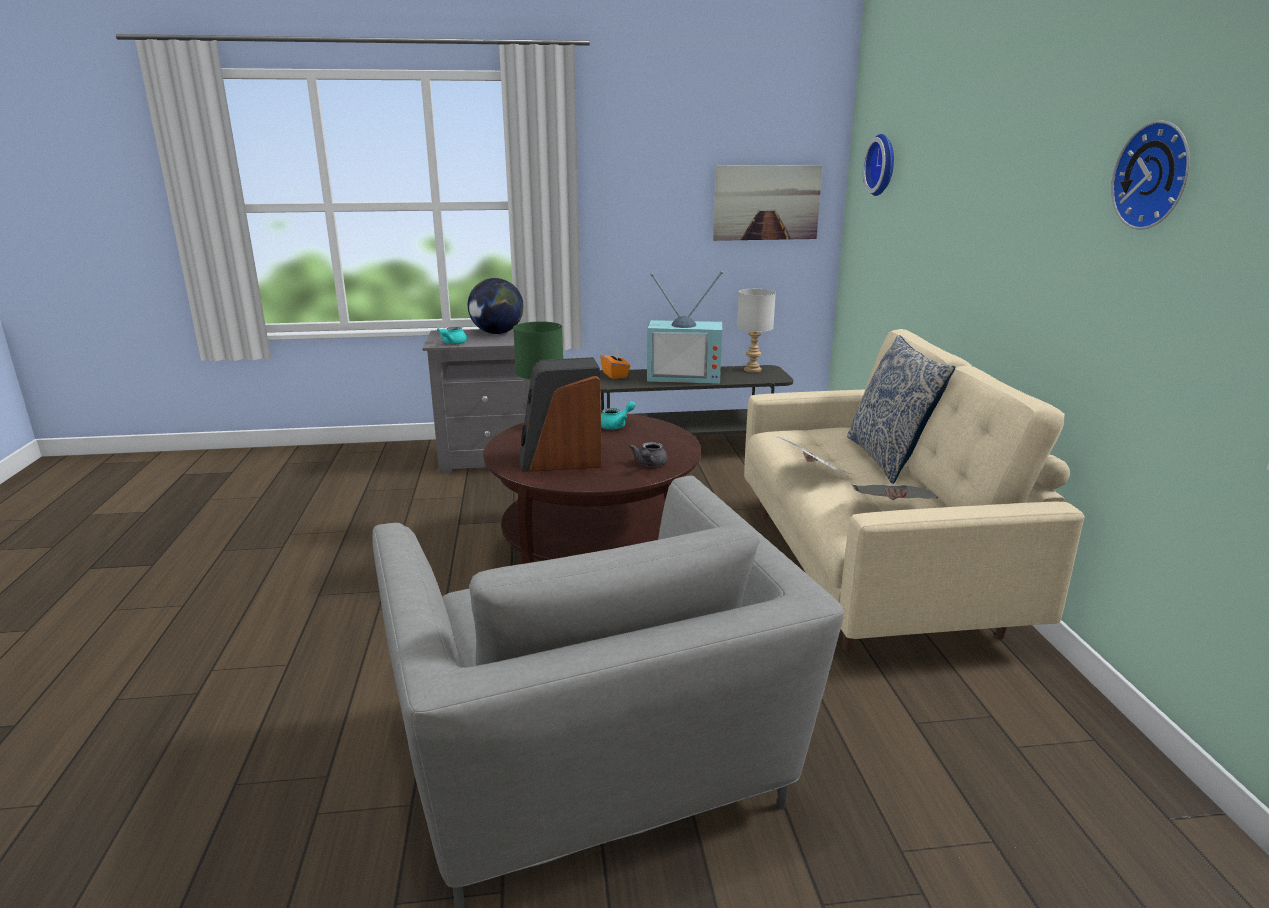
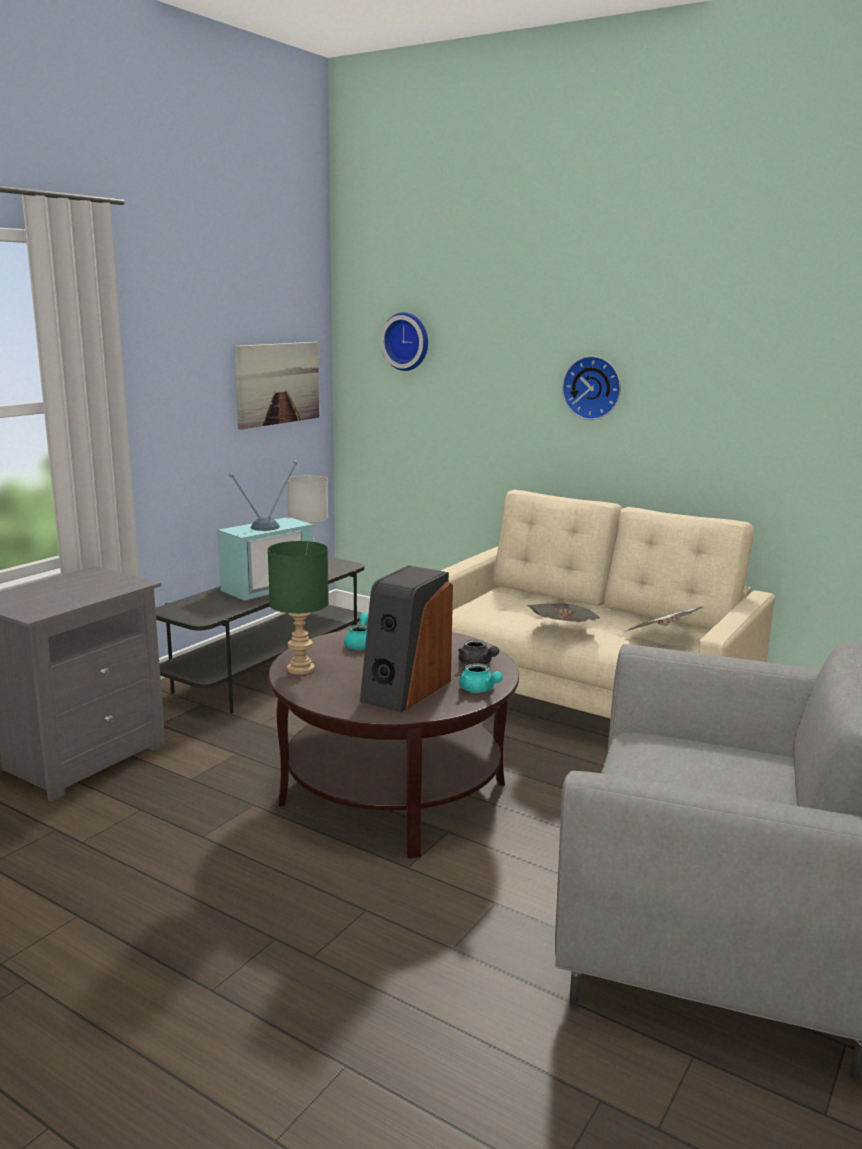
camera: 50 degrees left, 5 degrees down
turquoise teapot [437,327,467,344] -> turquoise teapot moved to [459,663,503,693]
globe [468,278,524,334] -> none
orange tissue box [600,348,630,379] -> none
pillow [847,335,955,484] -> none
wall clock [1111,121,1190,229] -> wall clock moved to [562,356,621,420]

